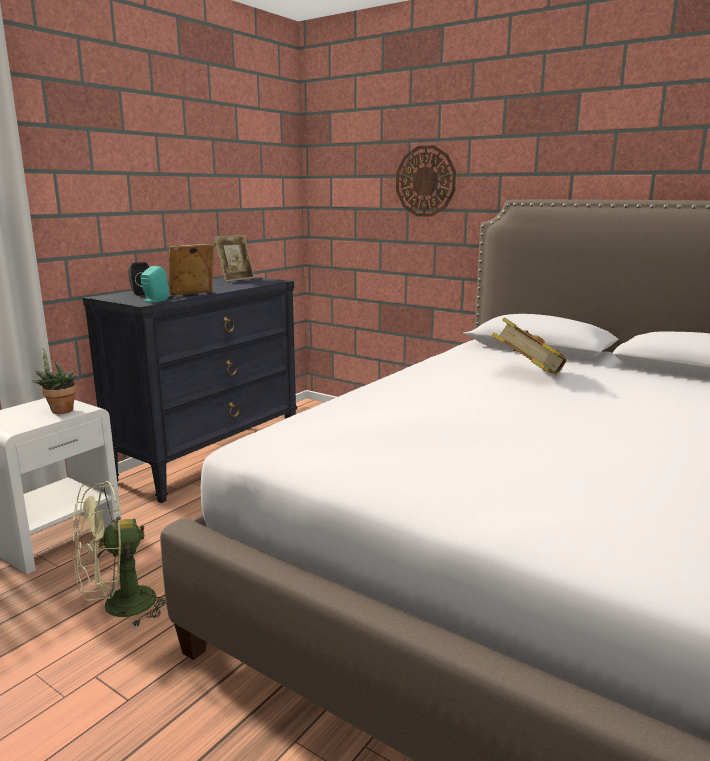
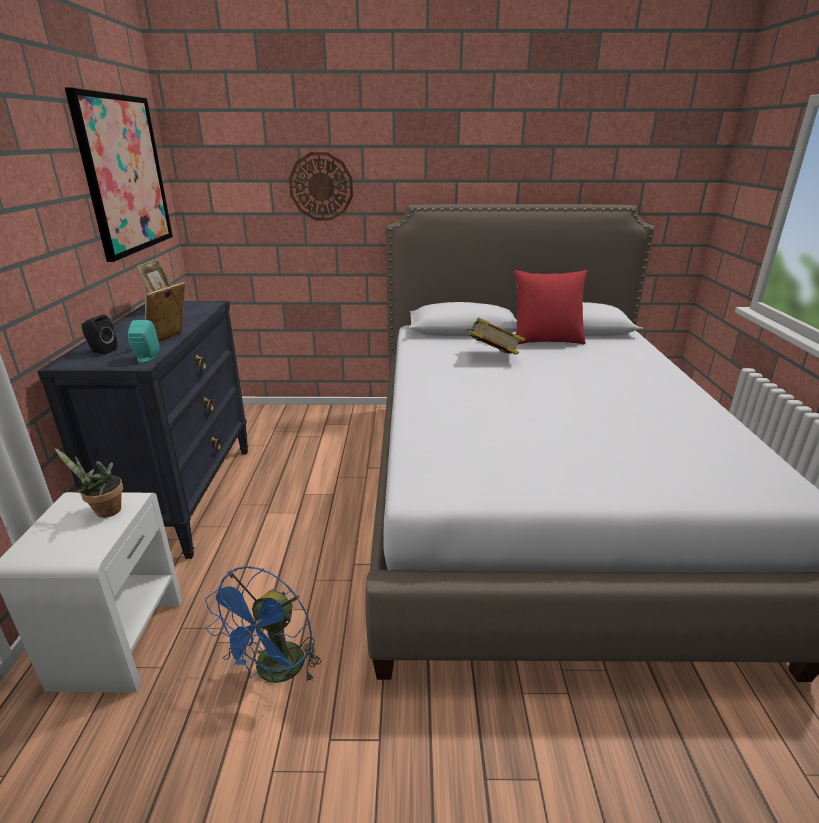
camera: 35 degrees left, 10 degrees up
green fan [72,481,166,628] -> blue fan [205,566,321,683]
none -> picture [65,88,173,262]
none -> red pillow [514,270,587,344]

